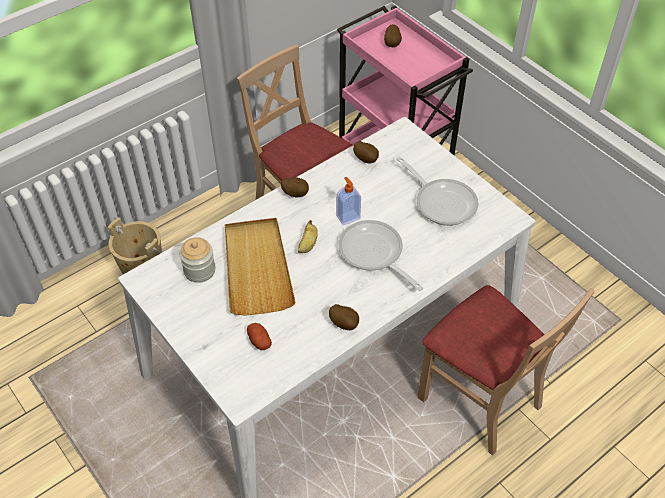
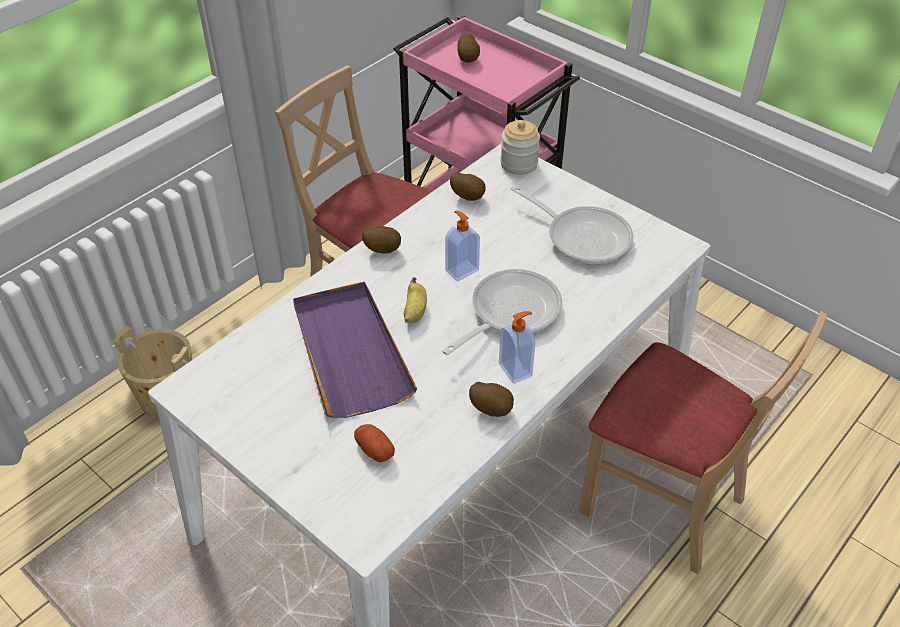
camera: 10 degrees left, 5 degrees down
jar [180,237,215,283] -> jar moved to [500,120,540,175]
beige tray [225,218,296,316] -> purple tray [293,281,417,418]
frying pan [338,220,423,291] -> frying pan turned 90 degrees clockwise [442,269,562,355]
none -> soap dispenser [499,311,535,384]

